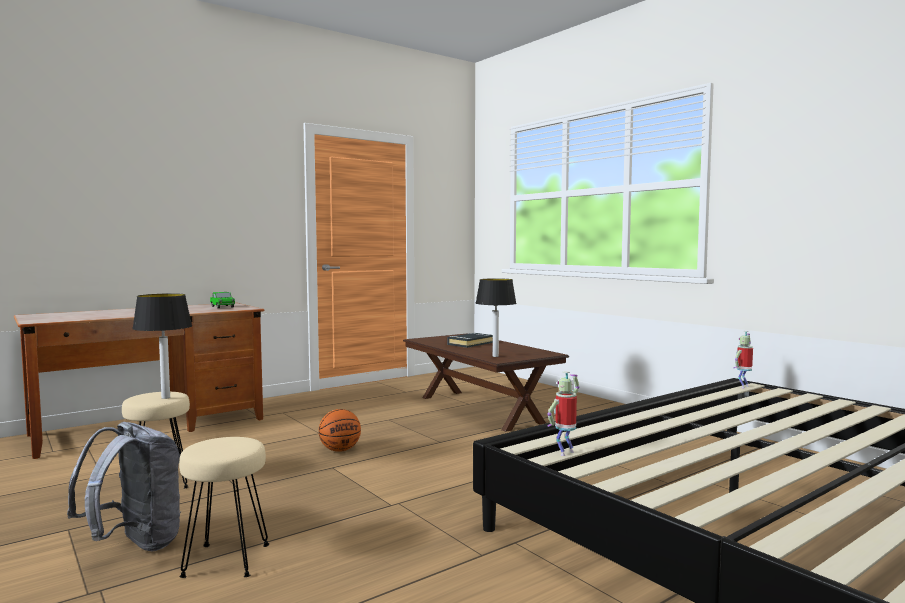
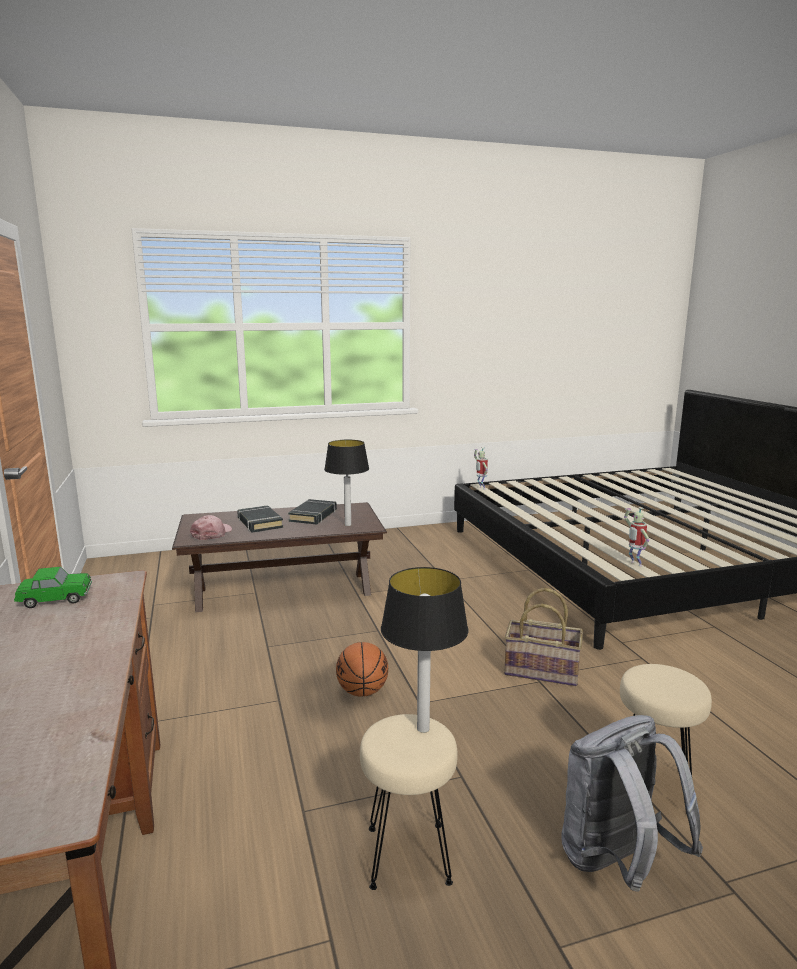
camera: 70 degrees left, 10 degrees up
none -> pink cap [190,515,232,540]
none -> black book [288,499,337,524]
none -> basket [504,588,583,686]

